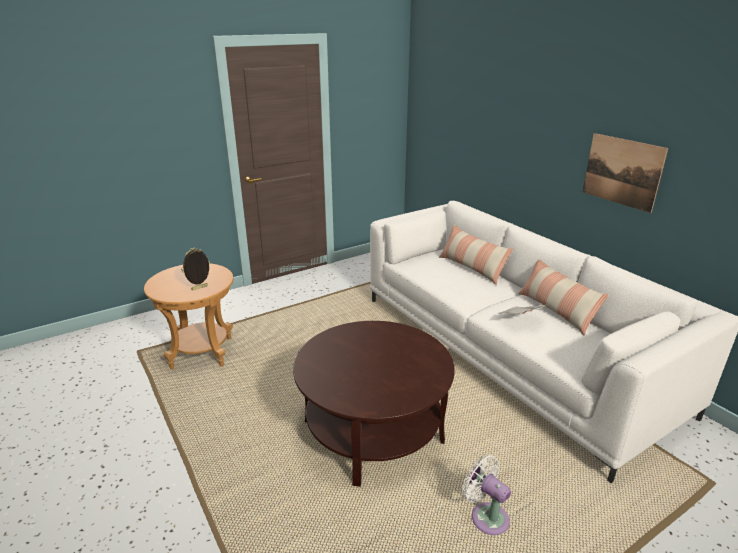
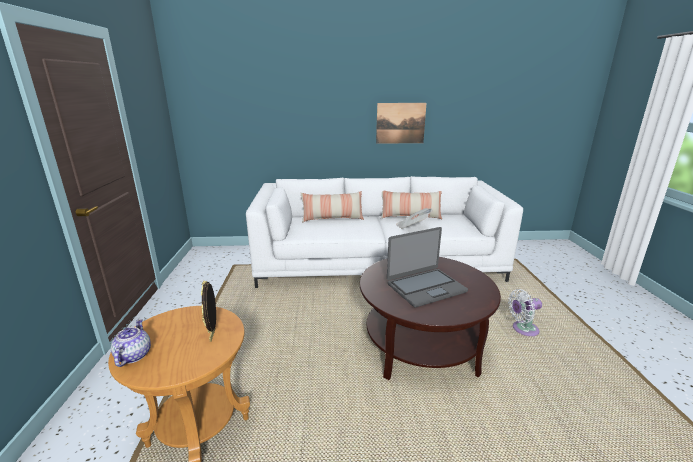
camera: 60 degrees left, 5 degrees down
none -> teapot [111,319,151,367]
none -> laptop [387,227,468,307]

